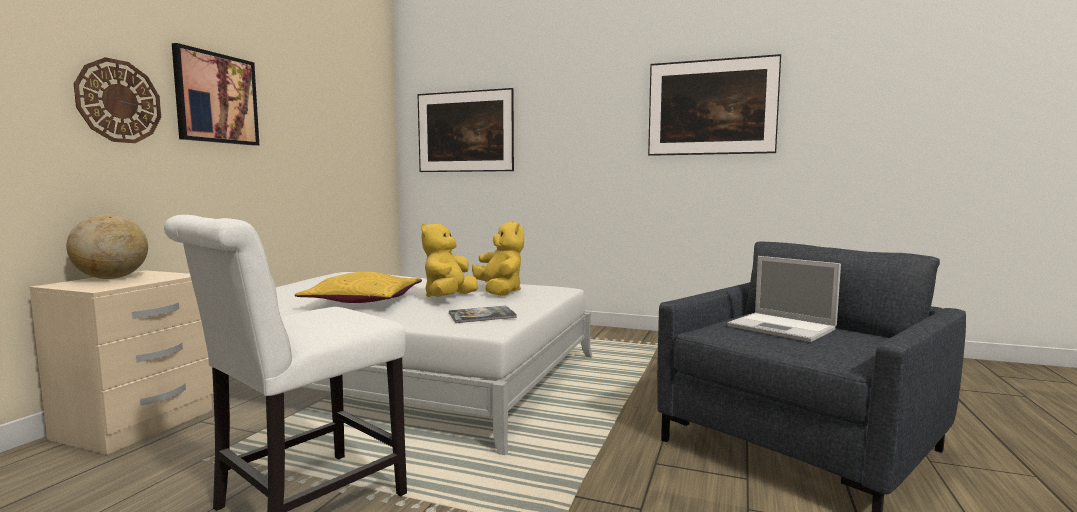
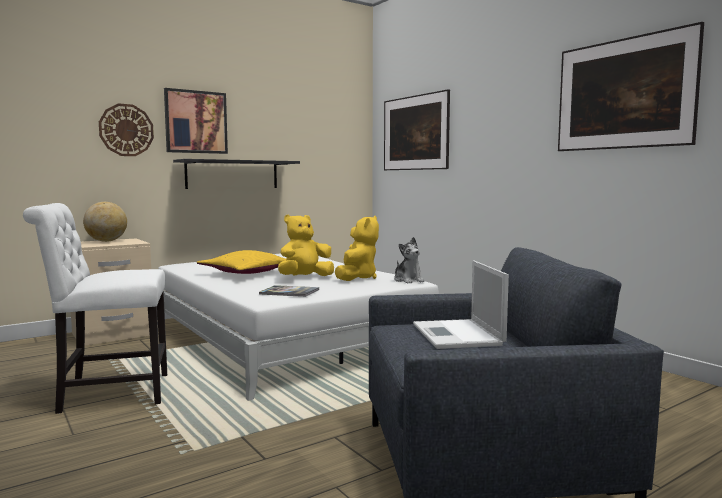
camera: 35 degrees right, 0 degrees up
none -> black shelf [173,159,300,189]
none -> plush toy [394,237,425,284]

